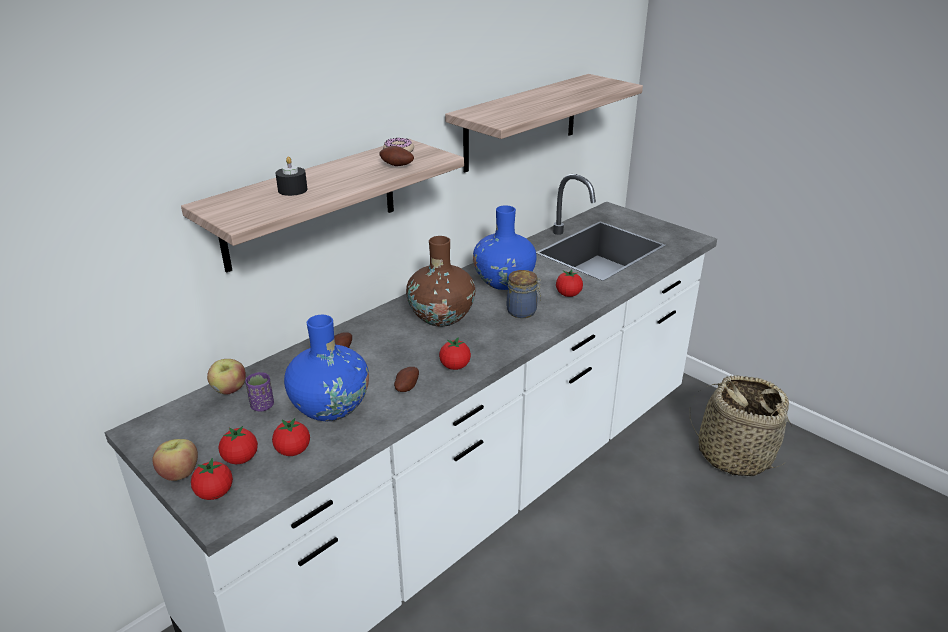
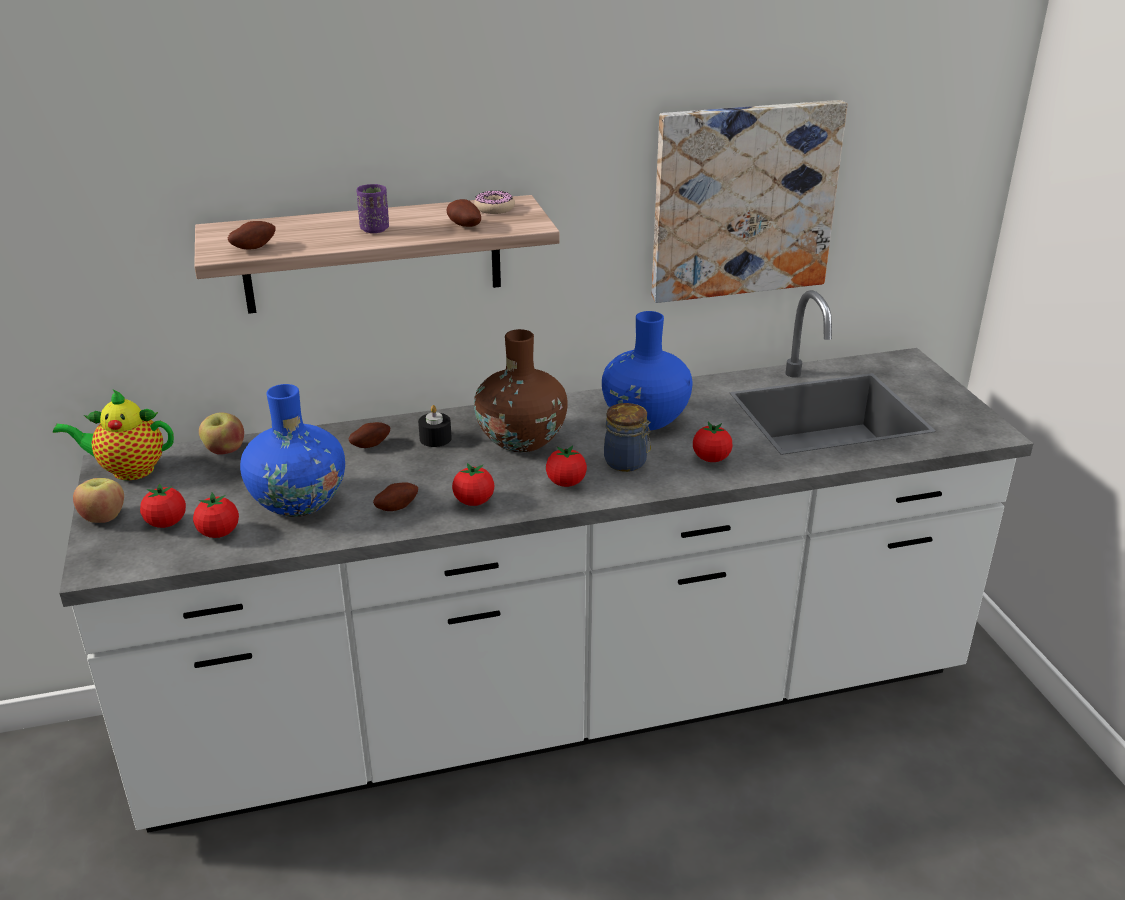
camera: 30 degrees right, 0 degrees up
tomato [191,458,233,500] -> tomato moved to [546,445,587,487]
purple cup [245,372,274,412] -> purple cup moved to [357,184,389,233]
black candle [275,157,307,196] -> black candle moved to [418,405,452,447]
shelf [445,74,643,172] -> picture [651,100,847,303]
basket [690,375,792,477] -> none
none -> teapot [53,389,174,480]
none -> potato [228,221,276,250]

